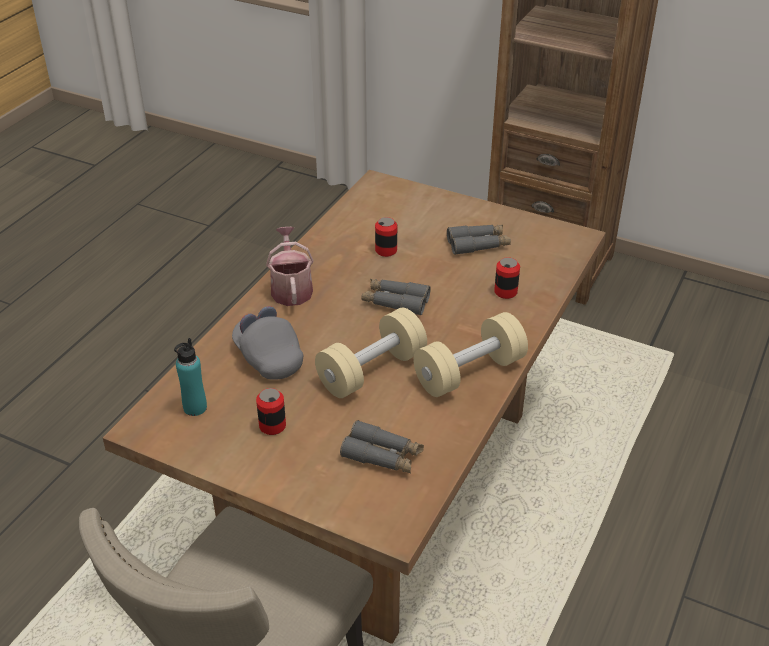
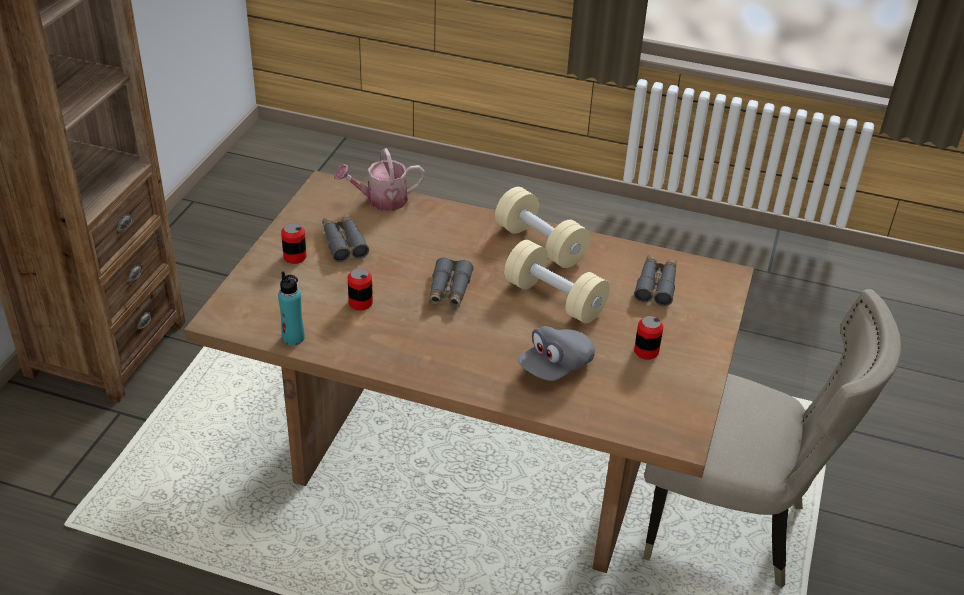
camera: 100 degrees left, 0 degrees up
turquoise bottle [174,338,207,416] -> turquoise bottle moved to [278,271,304,345]
watering can [266,227,314,306] -> watering can moved to [335,148,425,211]
can [494,257,520,299] -> can moved to [281,223,307,264]

